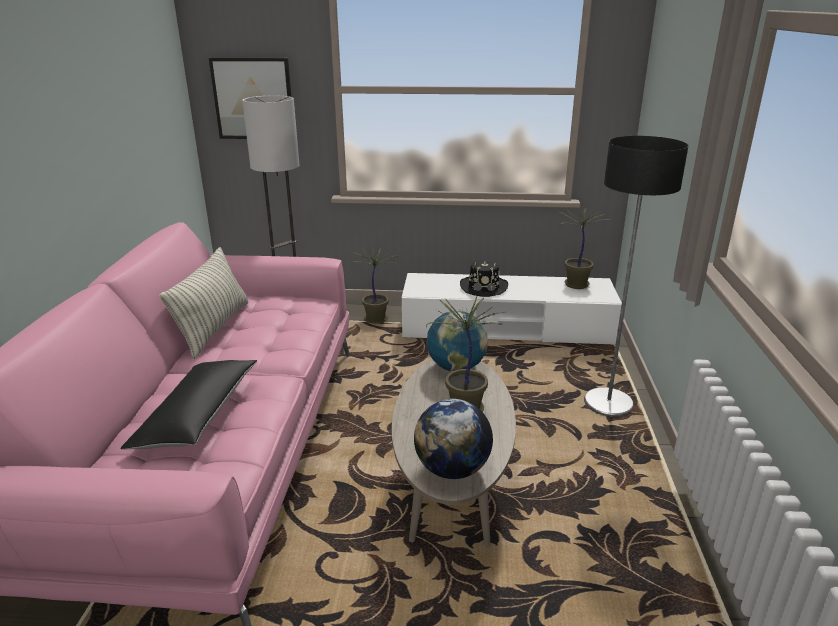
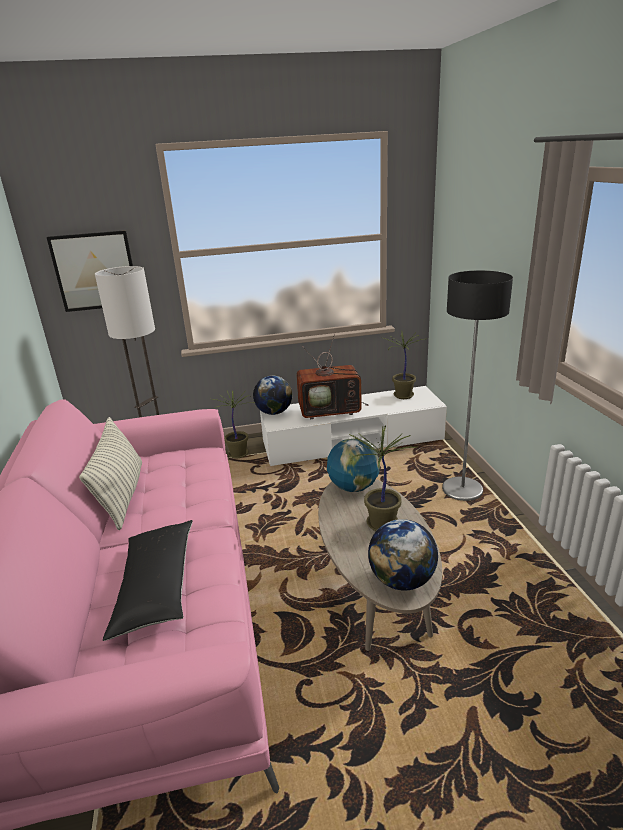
camera: 15 degrees left, 0 degrees up
black hat [460,260,508,297] -> television [296,333,369,419]
none -> globe [253,376,292,415]

